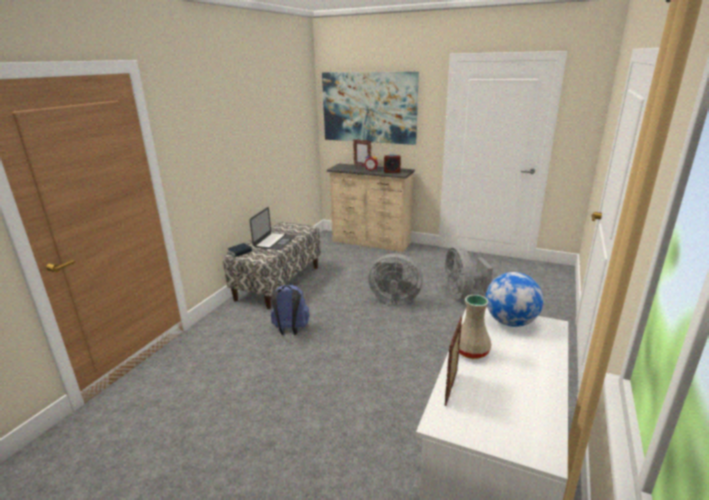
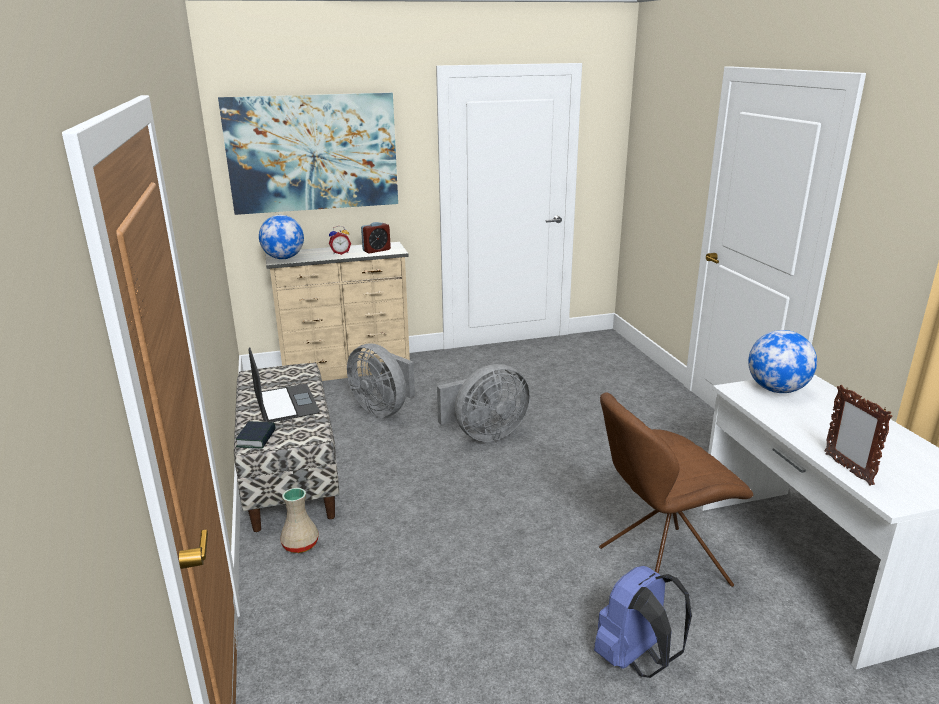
camera: 40 degrees left, 0 degrees up
blue backpack [271,285,309,335] -> blue backpack moved to [594,566,692,678]
picture frame [353,139,371,167] -> none
grey fan [445,246,493,300] -> grey fan moved to [347,344,415,417]
beige vase [459,295,492,359] -> beige vase moved to [280,488,319,553]
none -> globe [259,215,304,259]
none -> brown chair [599,392,753,587]

